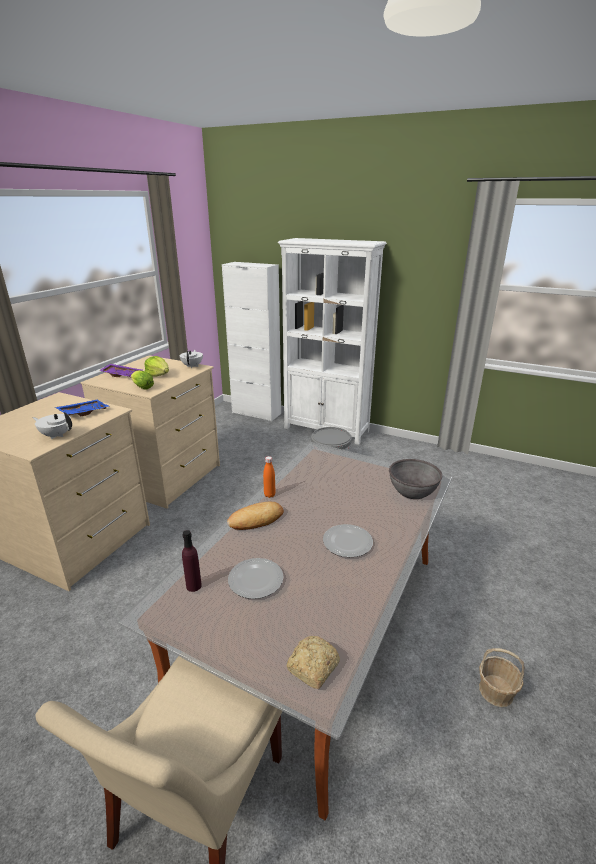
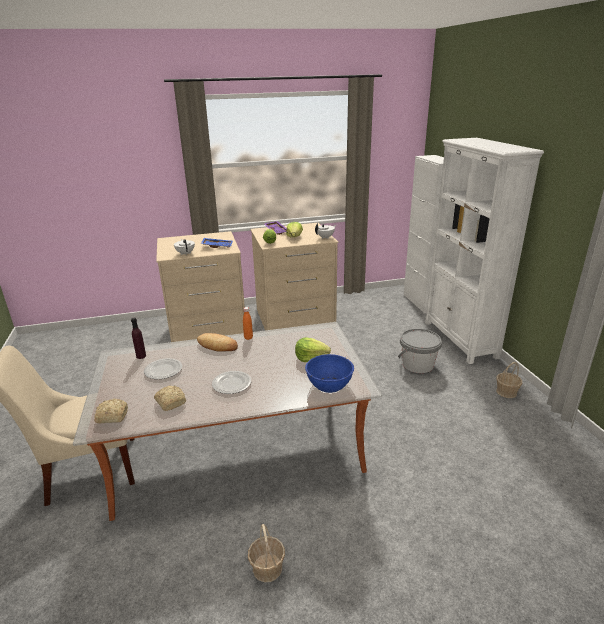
camera: 50 degrees right, 0 degrees up
grey bowl [389,459,442,499] -> blue bowl [305,354,354,393]
none -> bread [154,385,186,411]
none -> lettuce [295,337,331,362]
none -> basket [496,362,522,398]

